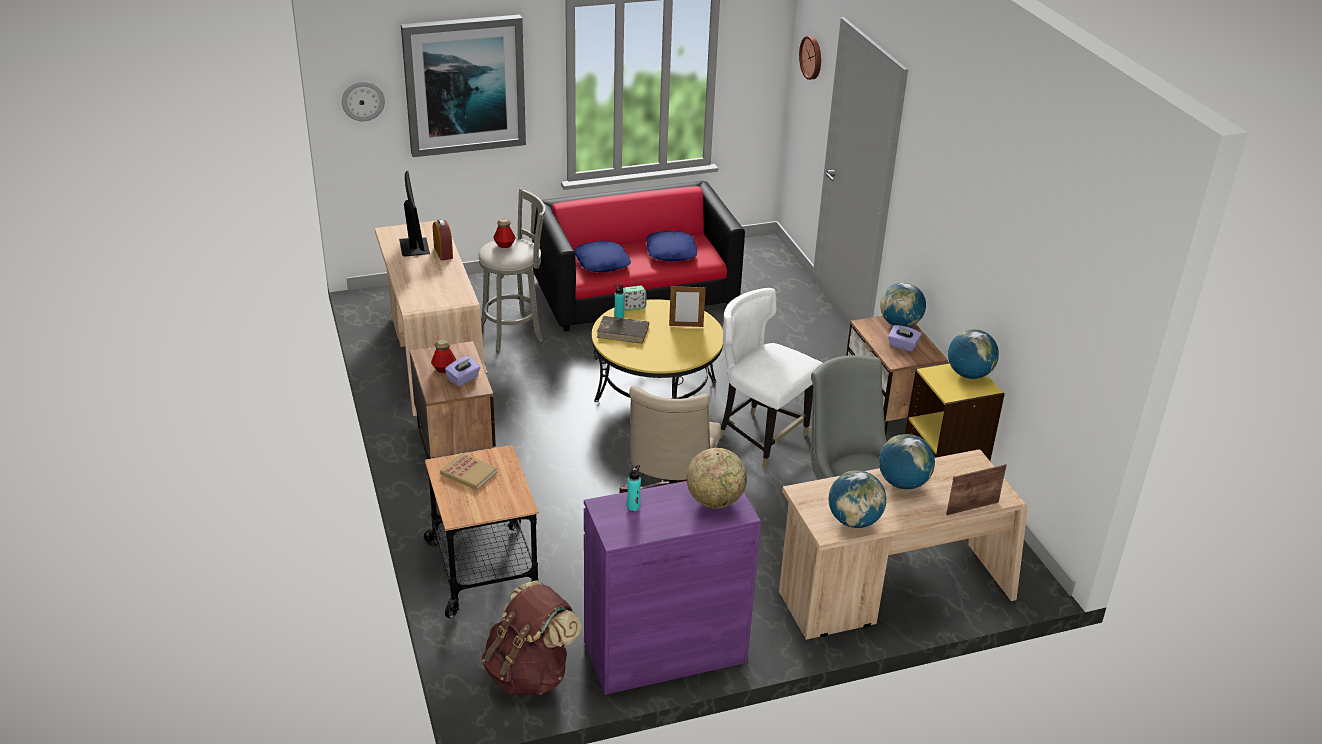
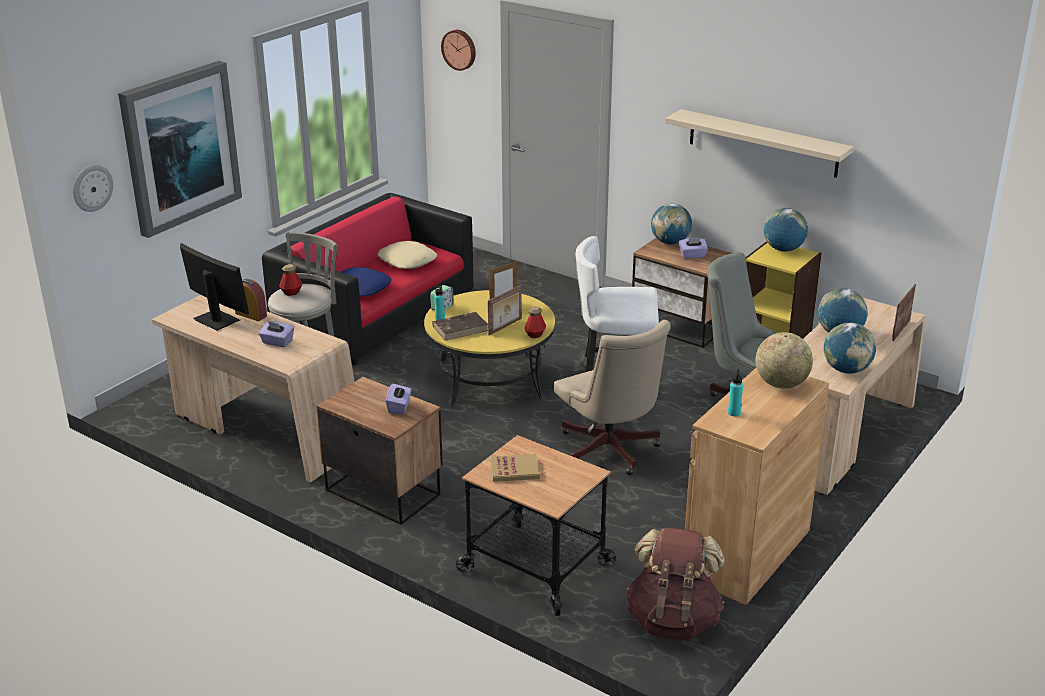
camera: 35 degrees left, 5 degrees down
bottle [431,340,456,373] -> bottle moved to [525,306,546,338]
purple cabinet [584,481,761,695] -> brown cabinet [685,367,829,605]
blue pillow [646,231,697,261] -> beige pillow [378,241,437,269]
none -> purple tissue box [259,321,294,347]
none -> picture frame [488,285,522,335]
none -> beige shelf [665,109,854,178]

